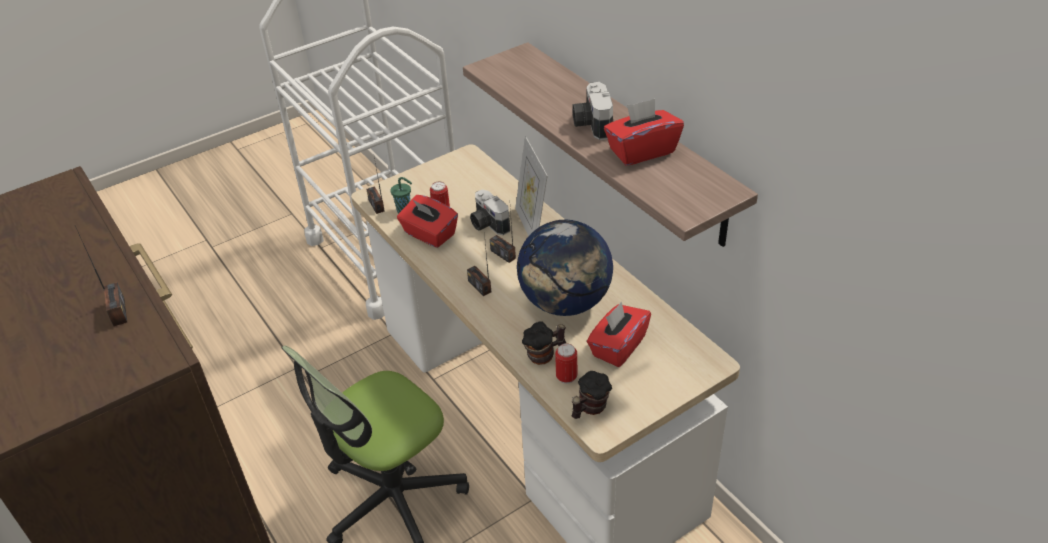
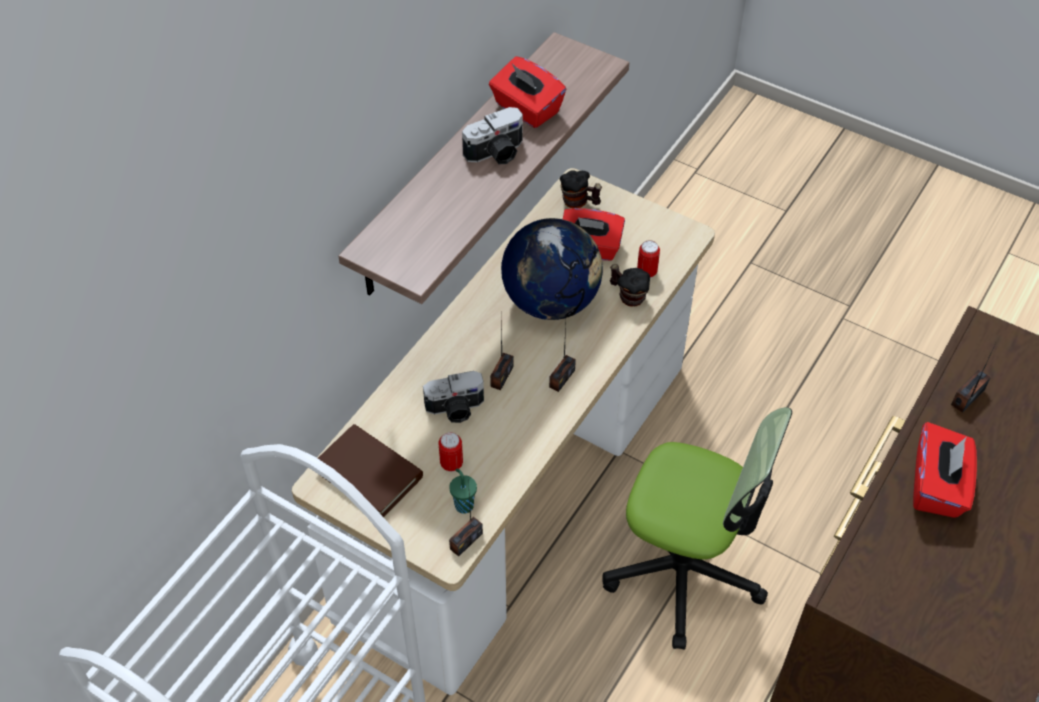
camera: 115 degrees left, 10 degrees up
red tissue box [397,195,458,248] -> red tissue box moved to [913,422,977,518]
camera [470,190,510,235] -> camera turned 45 degrees clockwise [423,371,484,423]
picture frame [515,136,548,236] -> none
mug [572,371,612,419] -> mug moved to [560,170,602,208]
none -> brown book [318,424,423,517]

